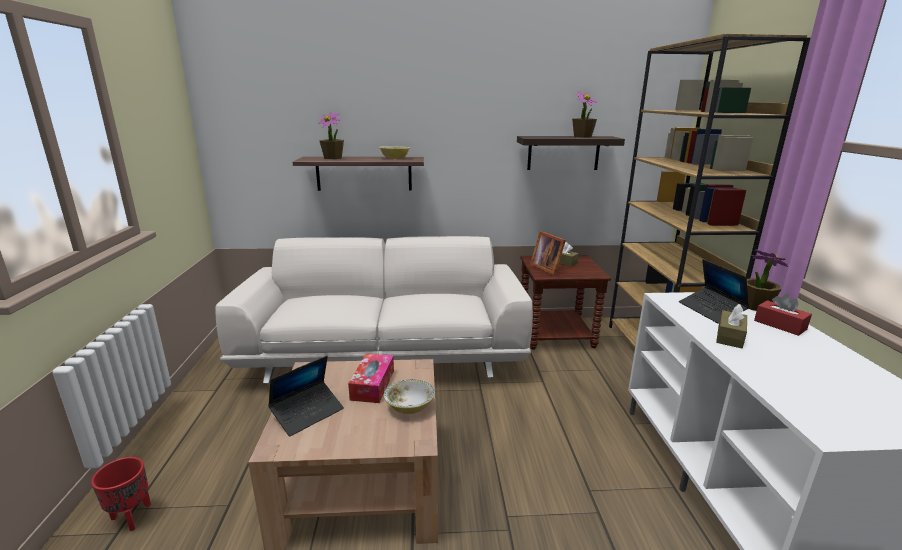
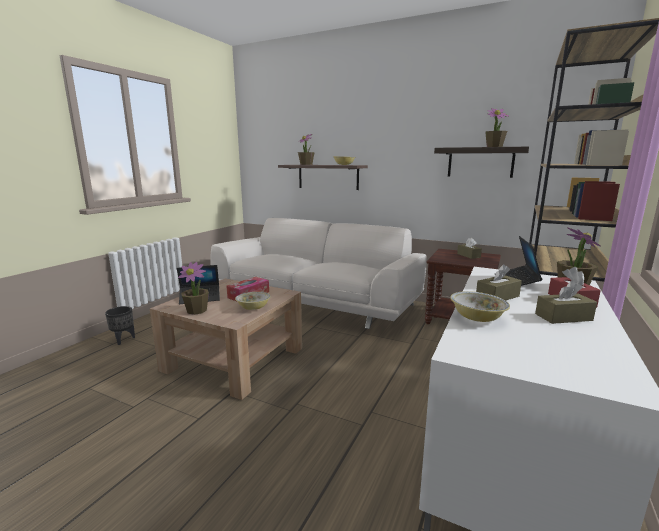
camera: 30 degrees right, 5 degrees down
red planter [91,457,151,531] -> black planter [105,306,135,345]
picture frame [530,231,566,275] -> none
none -> potted plant [178,262,209,315]
none -> bowl [450,291,510,322]
none -> brown tissue box [535,281,597,324]

